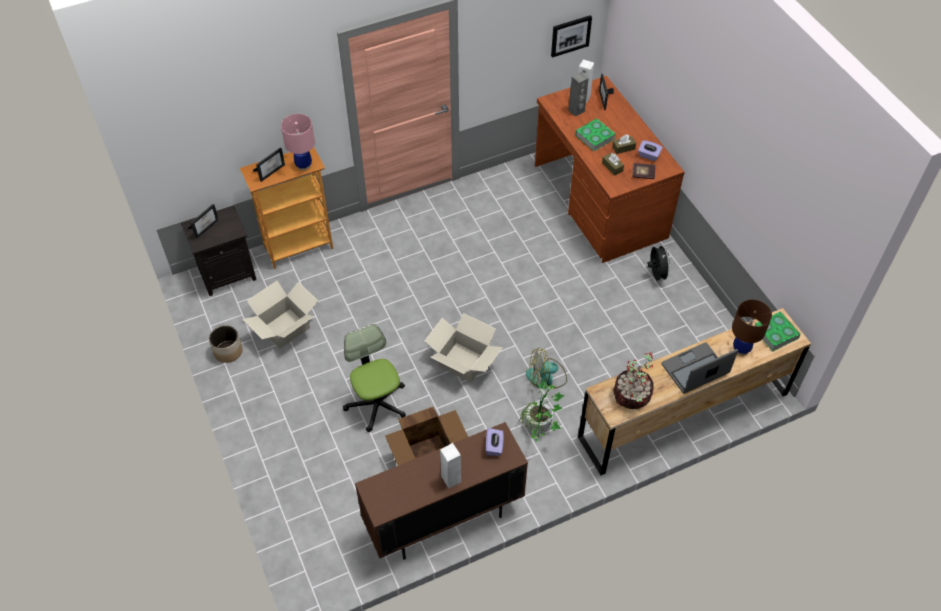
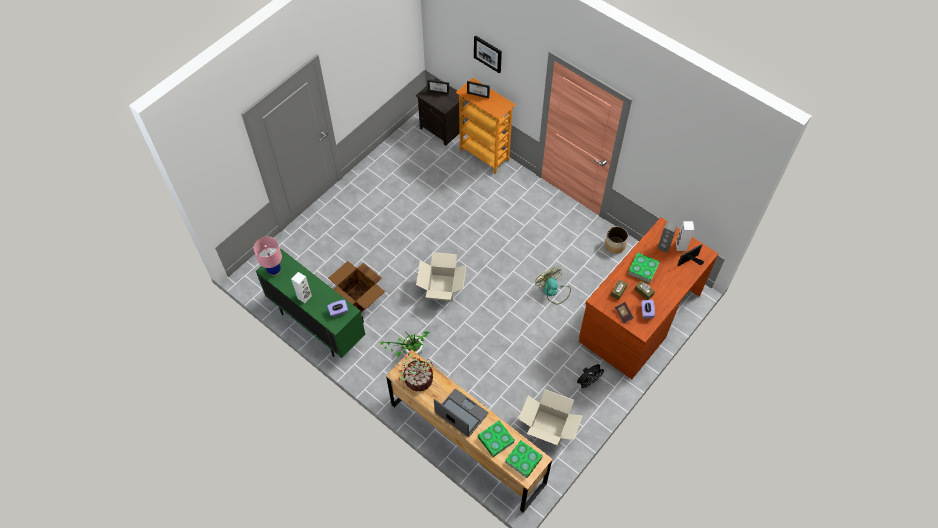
camera: 65 degrees right, 5 degrees up
planter [209,325,242,363] -> planter moved to [605,226,628,254]
cardboard box [242,281,318,349] -> cardboard box moved to [519,389,582,445]
pink table lamp [281,114,315,171] -> pink table lamp moved to [254,236,282,276]
office chair [343,324,406,432] -> none
brown cabinet [355,422,528,560] -> green cabinet [256,249,366,358]
fan [526,347,567,389] -> fan moved to [535,267,571,305]
picture [551,15,592,58] -> picture moved to [474,35,502,73]
brown table lamp [732,300,772,356] -> book [478,420,515,457]

